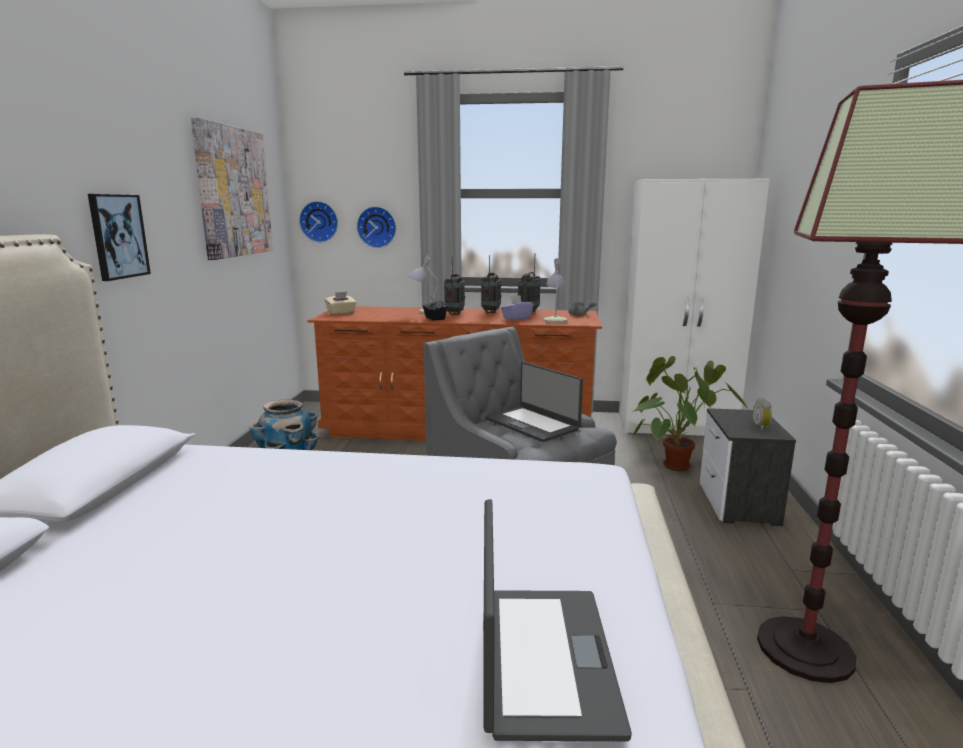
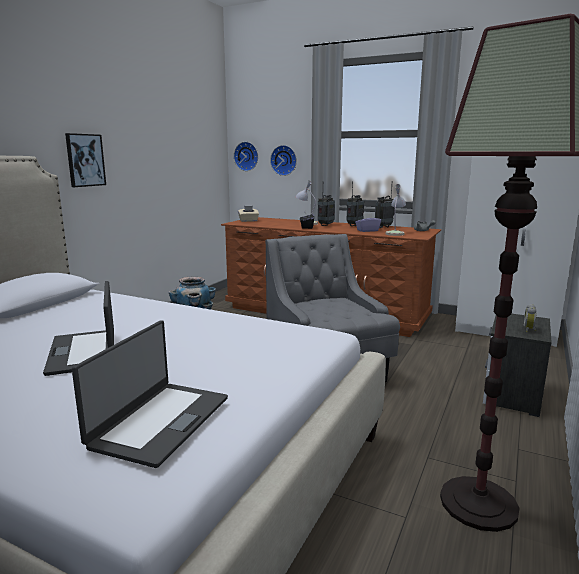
camera: 20 degrees right, 0 degrees up
picture [191,117,273,260] -> none
laptop [485,362,583,442] -> laptop moved to [43,281,114,376]
potted plant [631,356,749,471] -> none

